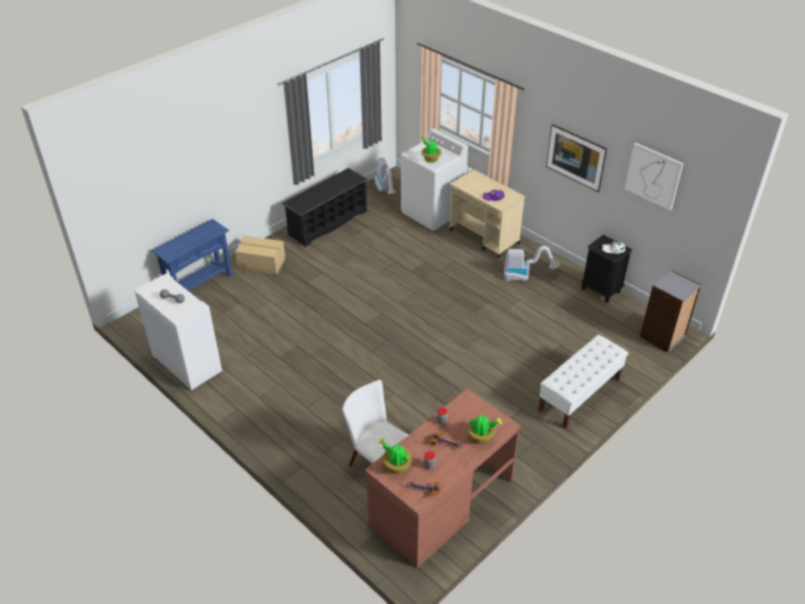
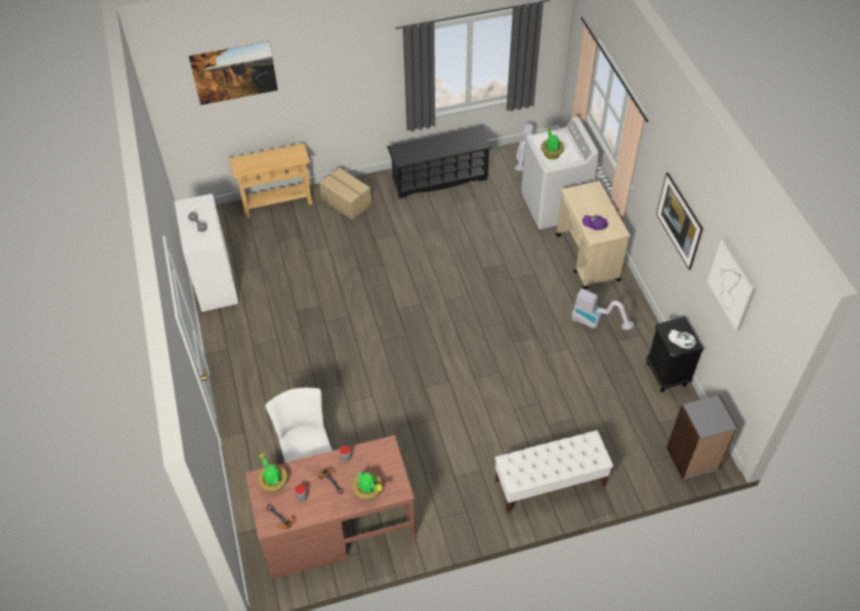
camera: 30 degrees right, 10 degrees up
blue console table [151,219,232,291] -> beige console table [229,143,312,218]
none -> picture [189,41,278,105]

